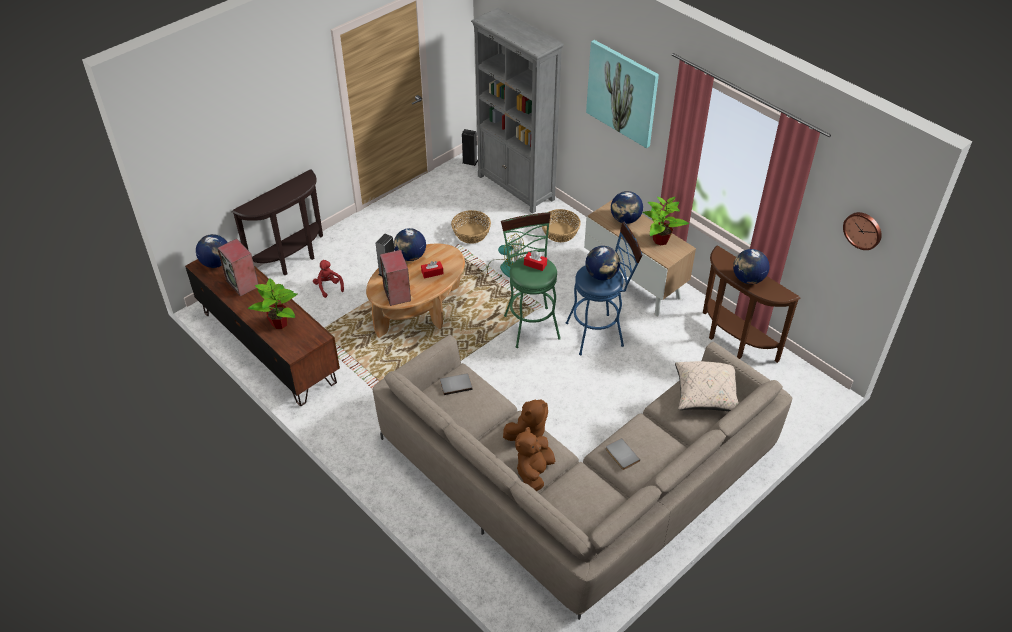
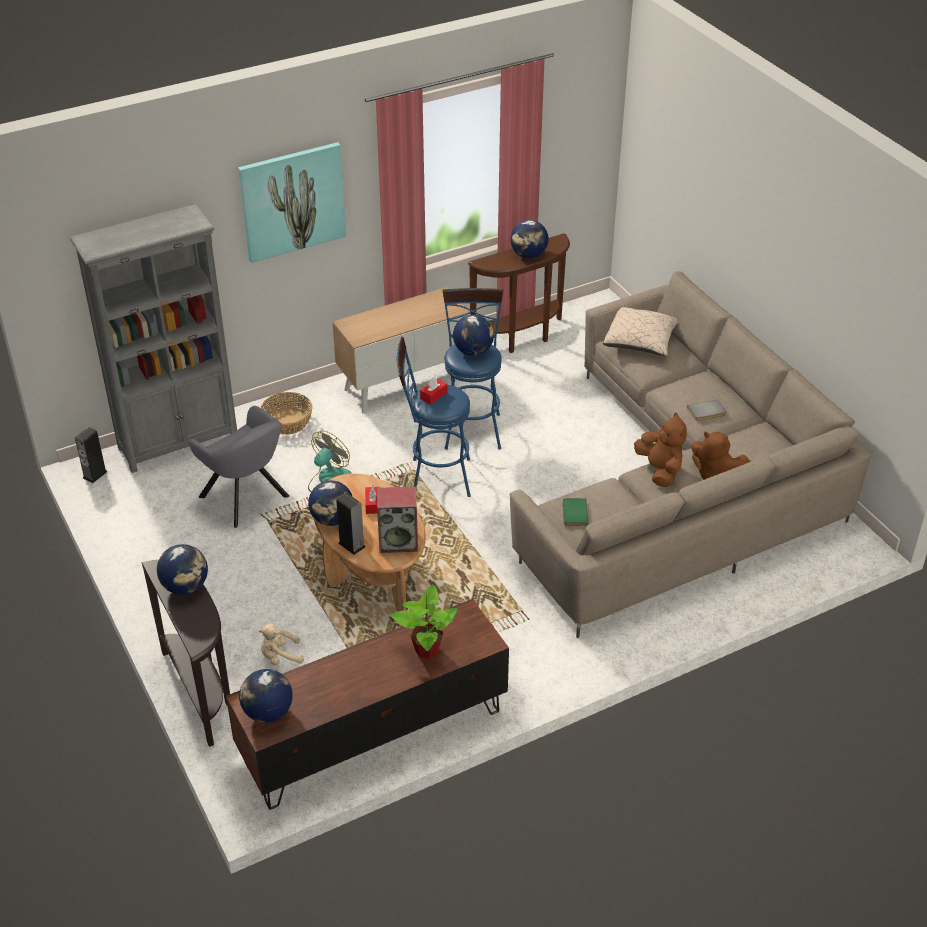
camera: 75 degrees left, 5 degrees down
speaker [217,239,258,296] -> none
red plush toy [313,260,344,298] -> beige plush toy [259,623,304,666]
grey book [440,373,473,395] -> green book [563,498,588,526]
basket [451,210,491,244] -> grey armchair [188,406,289,528]
green stool [501,212,561,348] -> blue stool [397,337,471,497]
globe [611,191,643,224] -> globe moved to [157,544,208,595]
potted plant [643,197,689,245] -> none
wall clock [843,212,882,250] -> none

